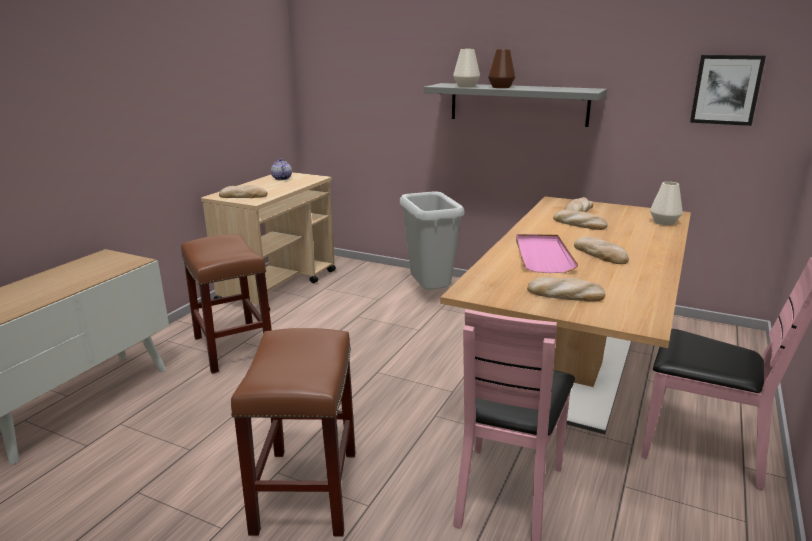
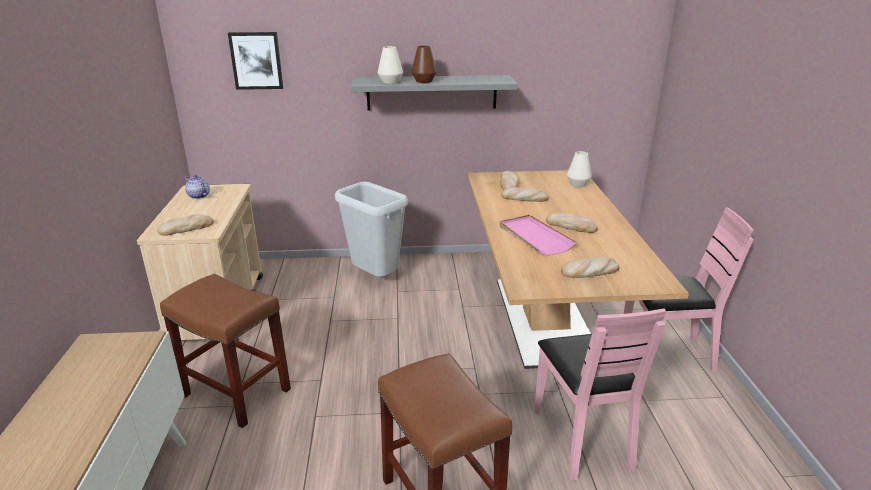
camera: 30 degrees left, 5 degrees up
picture [690,55,766,126] -> picture moved to [228,32,283,90]

